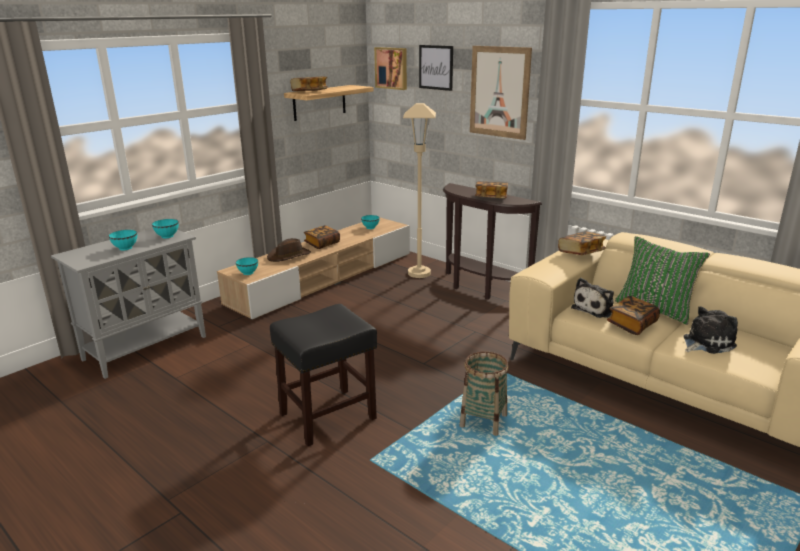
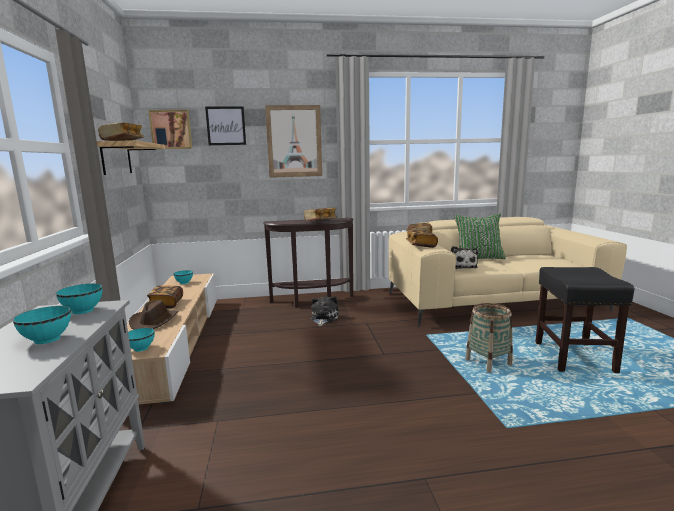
camera: 50 degrees left, 10 degrees down
black stool [270,304,377,446] -> black stool moved to [535,267,634,373]
beige floor lamp [403,103,436,278] -> none
book [607,296,660,335] -> book moved to [406,229,438,248]
plush toy [683,306,738,354] -> plush toy moved to [311,296,339,326]

